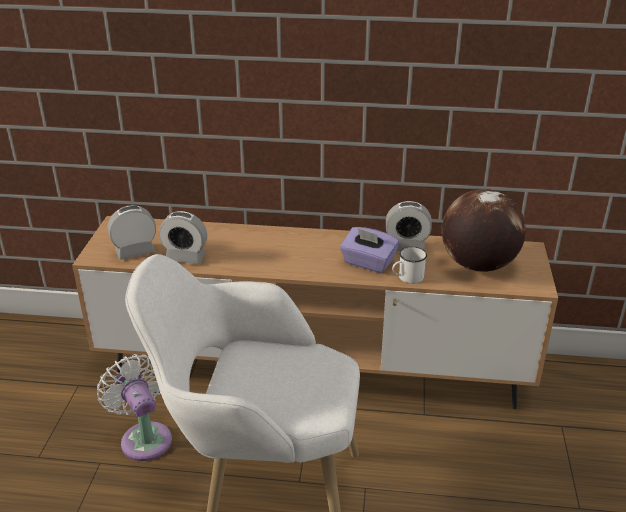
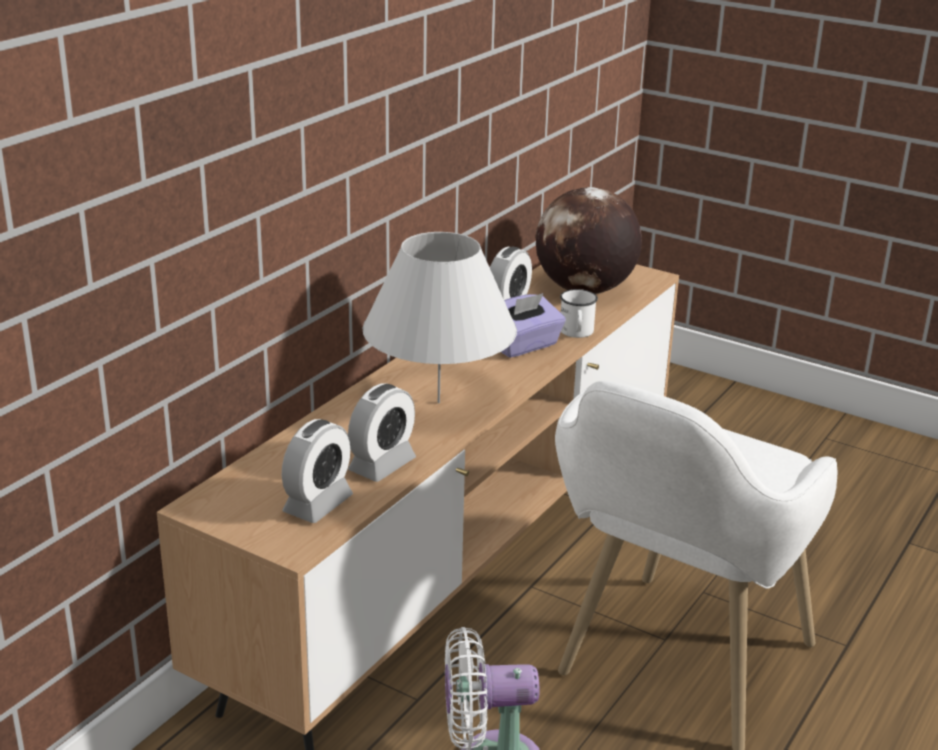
camera: 65 degrees left, 5 degrees down
alarm clock [108,205,156,260] -> alarm clock turned 150 degrees counterclockwise [282,419,353,523]
none -> white table lamp [363,232,517,403]

